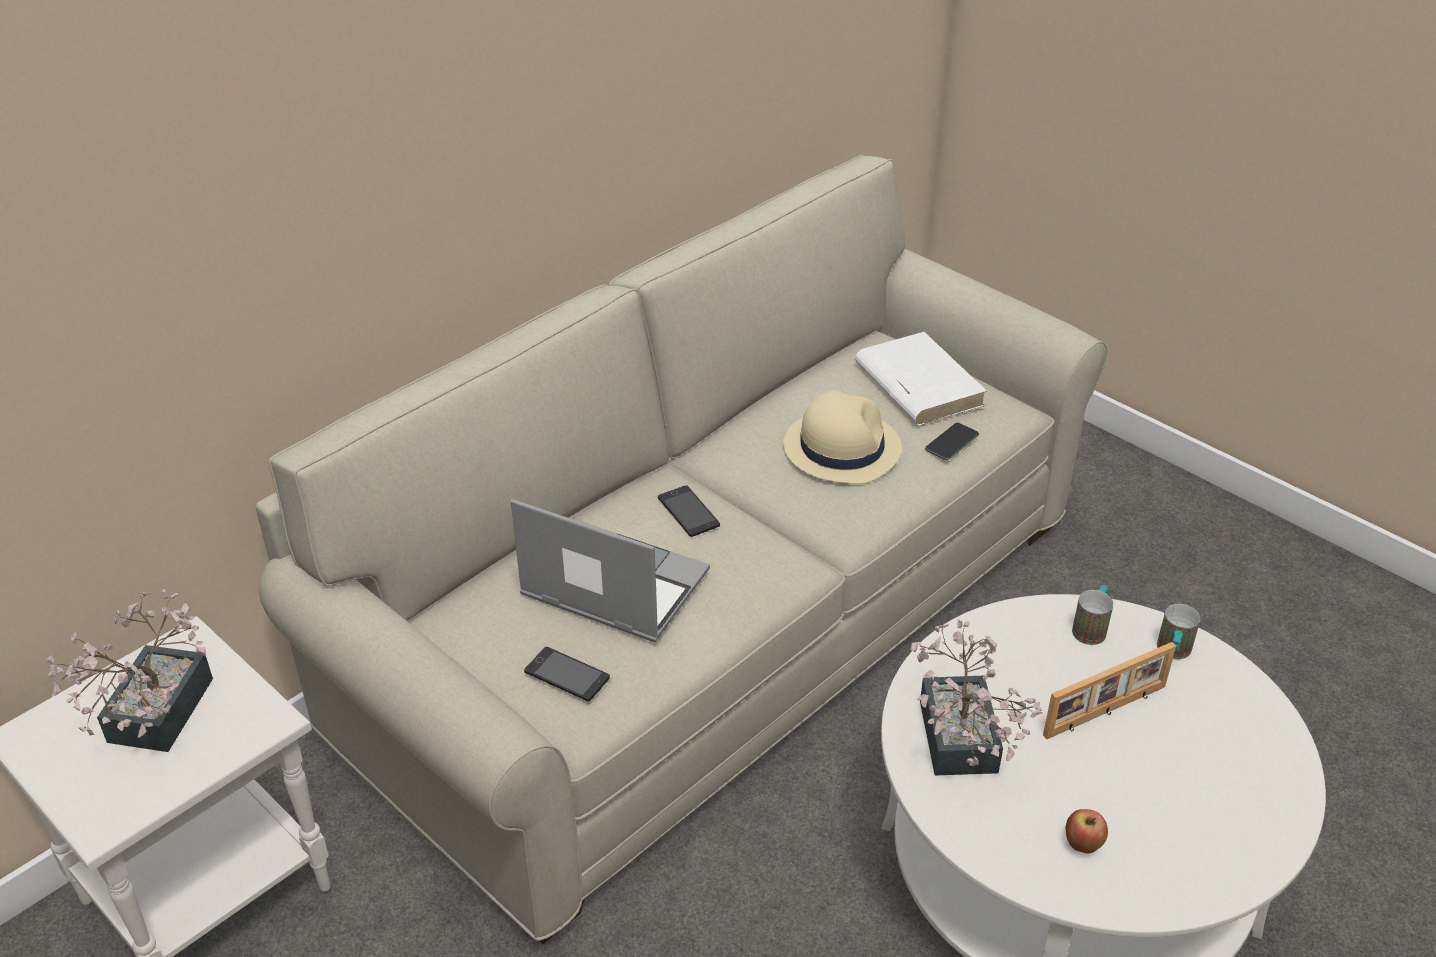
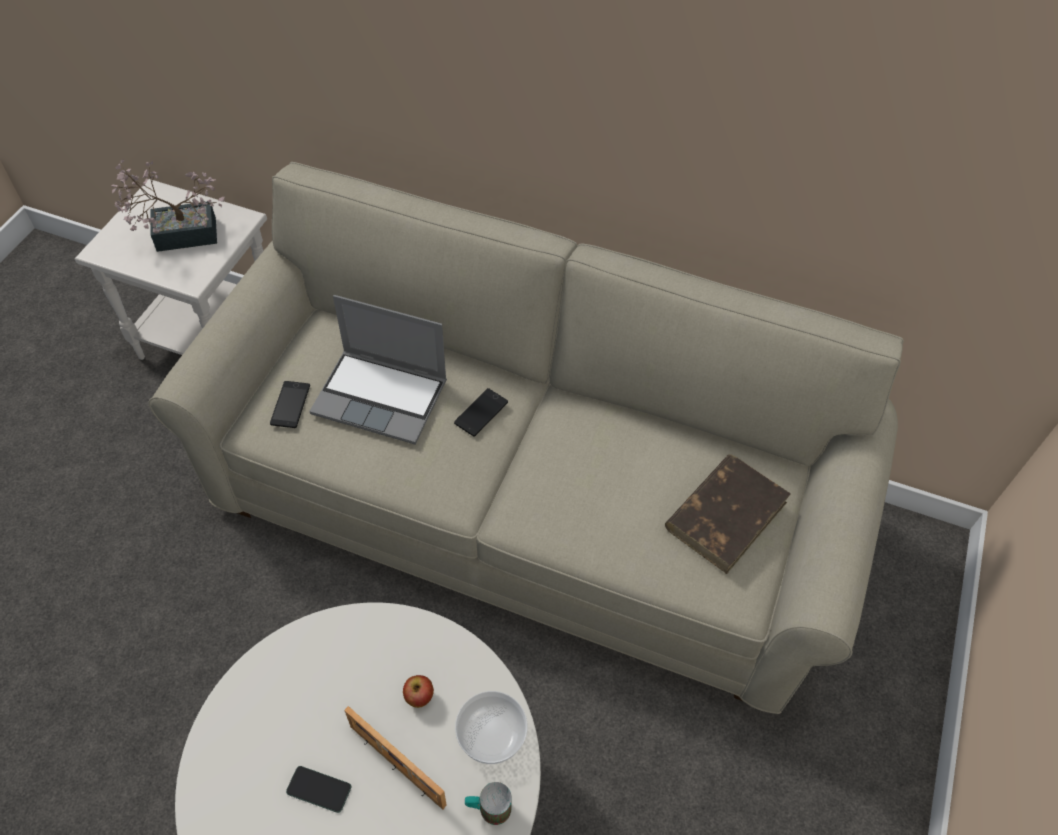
camera: 65 degrees right, 15 degrees up
laptop [511,499,710,642] -> laptop turned 105 degrees clockwise [309,295,447,444]
beige hat [783,391,902,484] -> none
white book [855,332,987,426] -> brown book [665,454,791,574]
potted plant [910,619,1042,775] -> none
phone [925,423,979,460] -> phone moved to [286,766,351,813]
apple [1066,809,1108,853] -> apple moved to [403,675,434,708]
mug [1072,585,1113,645] -> bowl [455,691,528,764]

